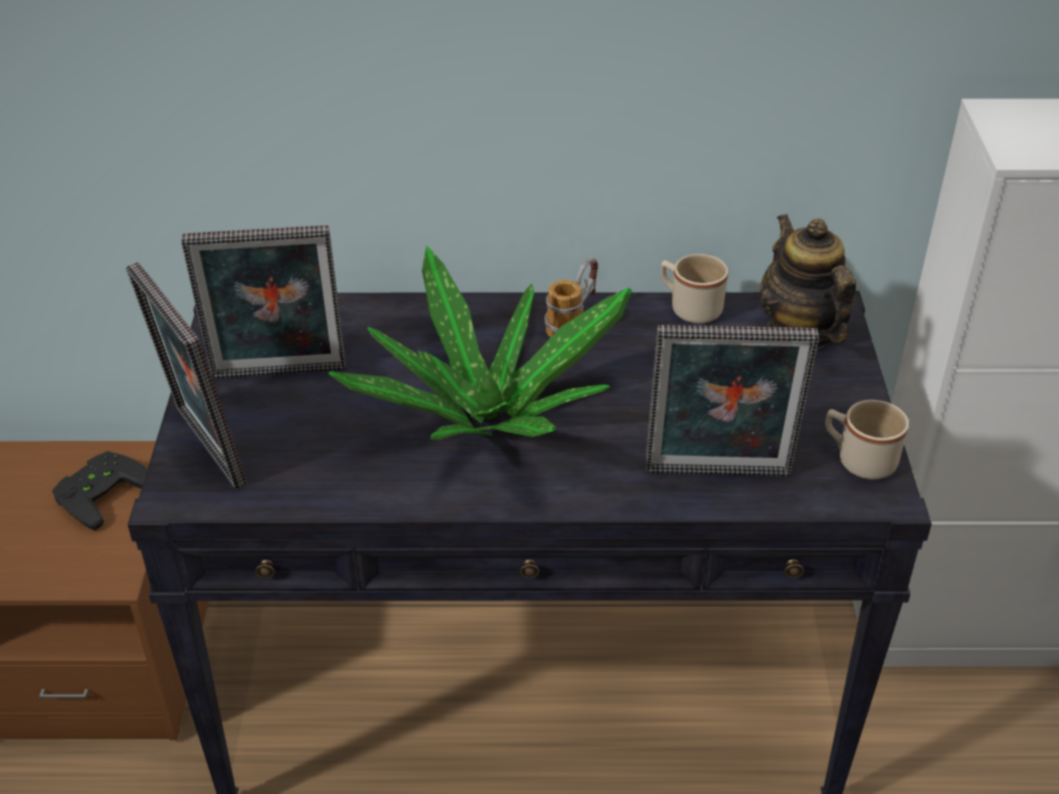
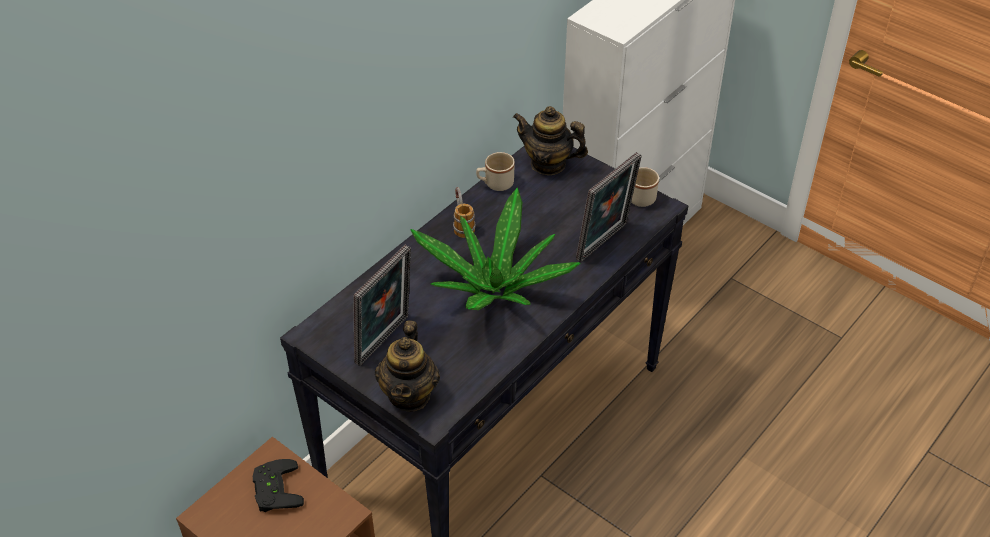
camera: 50 degrees left, 5 degrees up
picture frame [126,262,247,489] -> teapot [375,320,440,411]

